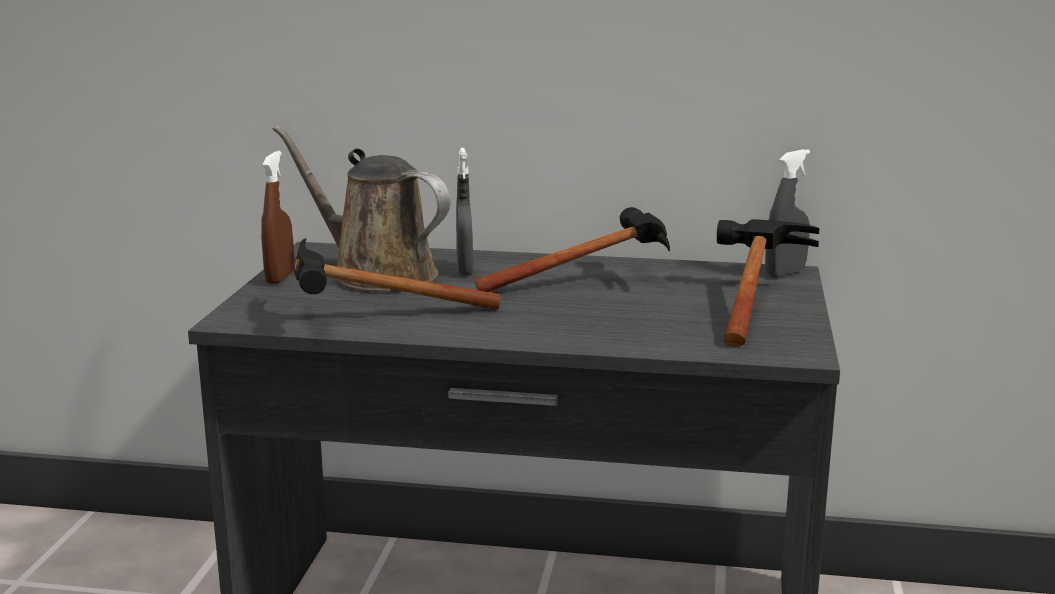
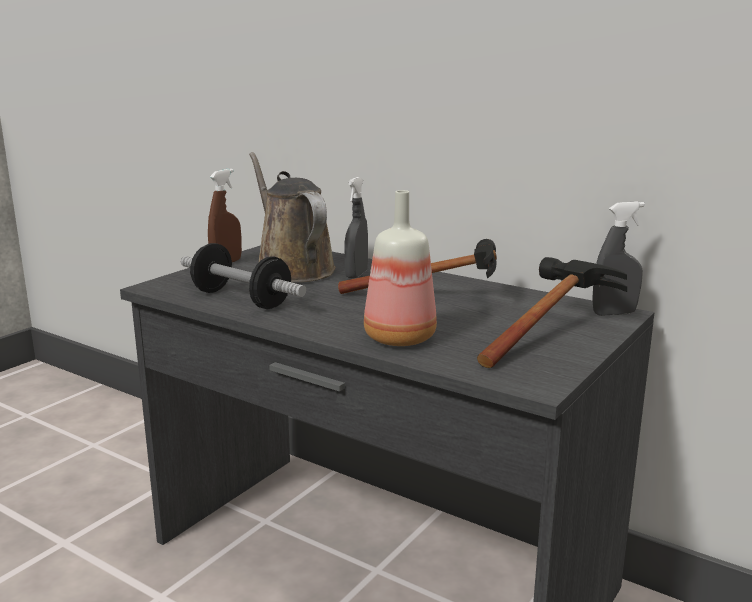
camera: 25 degrees right, 0 degrees up
hammer [294,238,501,310] -> dumbbell [181,243,306,309]
none -> bottle [364,190,437,346]

